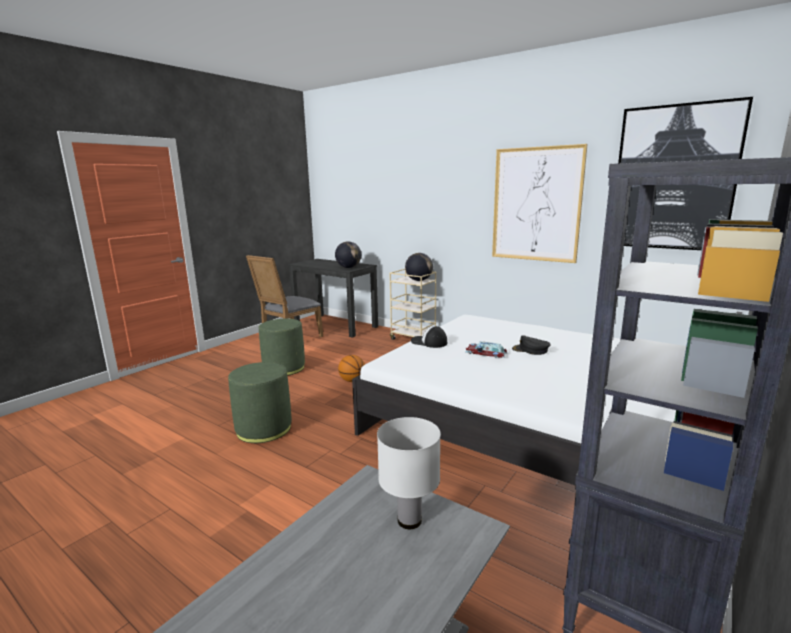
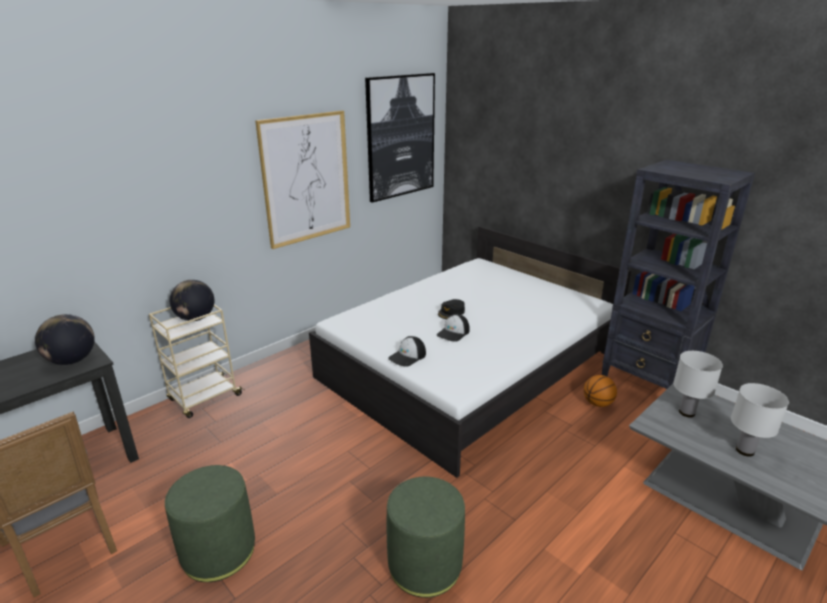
camera: 80 degrees left, 10 degrees up
basketball [338,355,365,382] -> basketball moved to [584,375,617,407]
toy car [466,341,507,358] -> cap [437,314,470,342]
none -> white table lamp [731,383,789,457]

